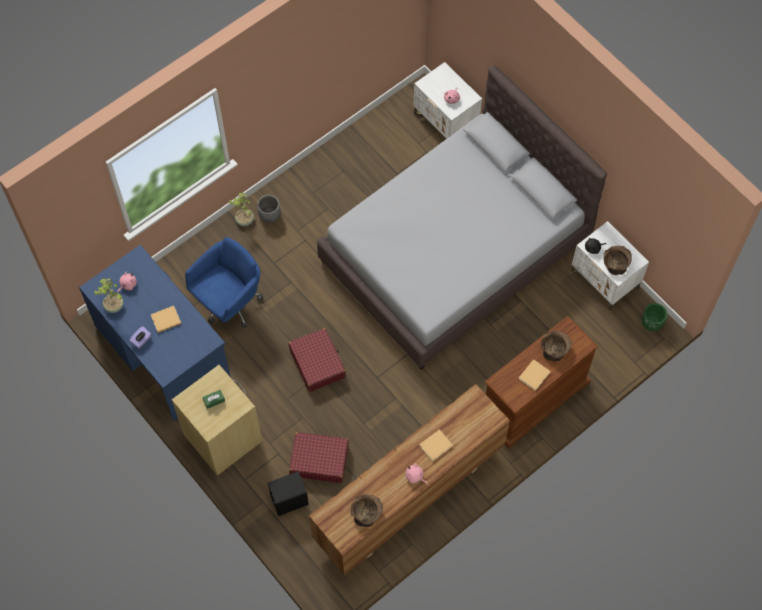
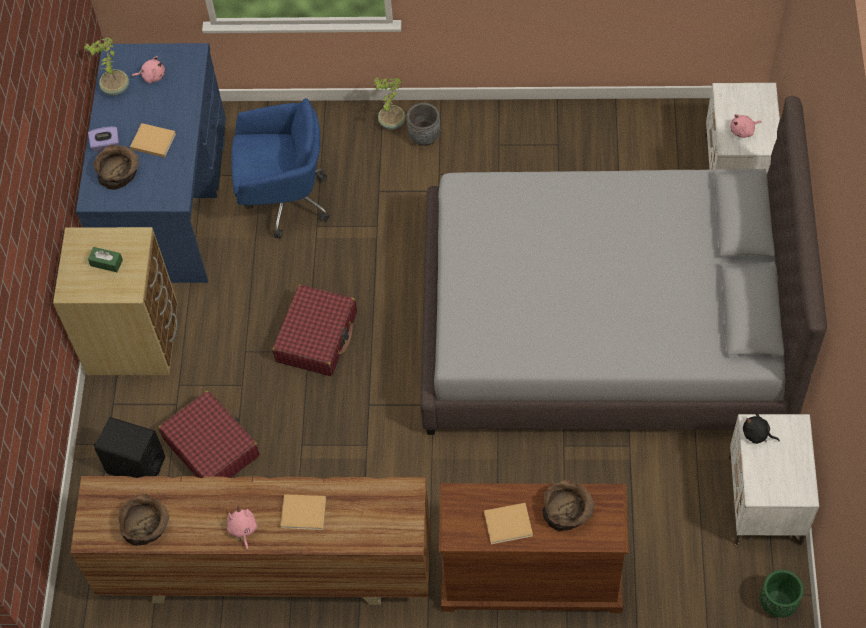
camera: 45 degrees right, 5 degrees down
brown bowl [603,246,632,275] -> brown bowl moved to [93,145,139,190]

